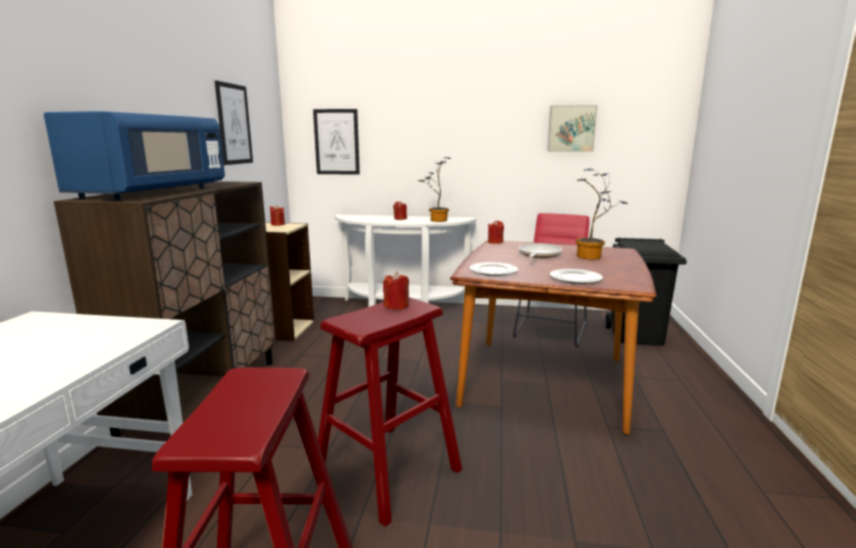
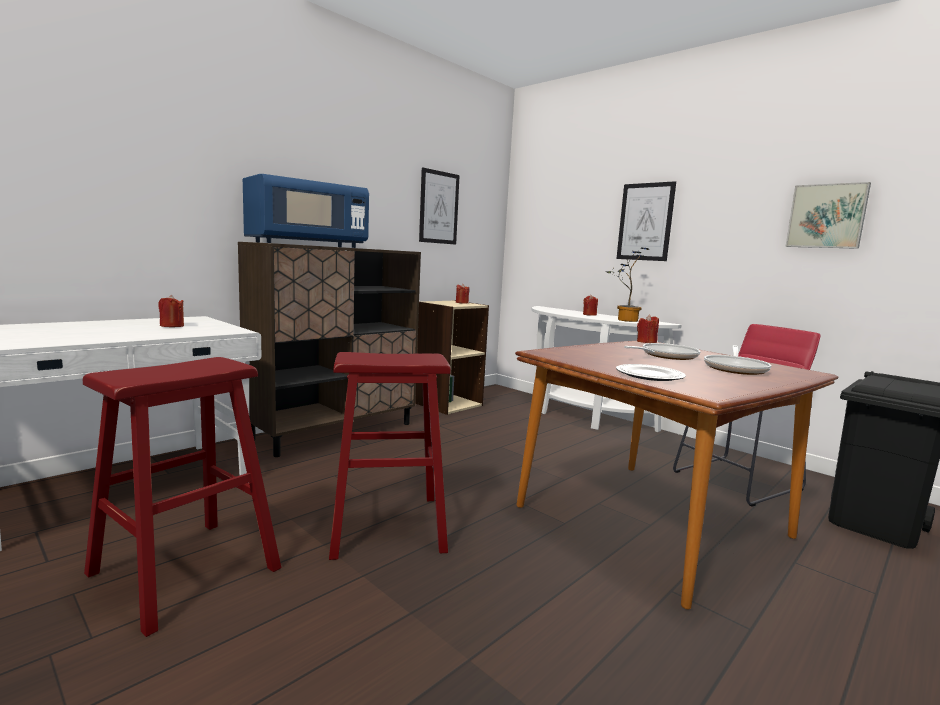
camera: 35 degrees right, 5 degrees down
picture [313,109,360,175] -> picture moved to [617,181,676,261]
red candle [383,272,409,310] -> red candle moved to [158,295,184,327]
plate [469,262,518,276] -> none
potted plant [576,169,628,260] -> frying pan [704,345,771,375]

